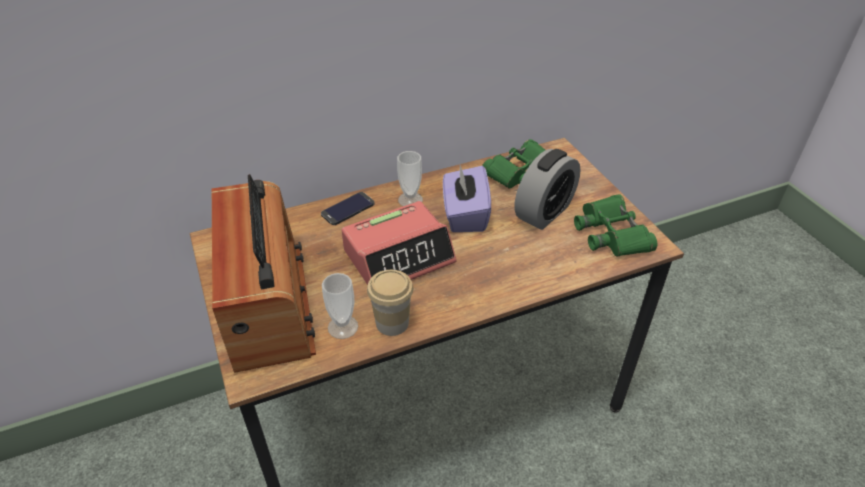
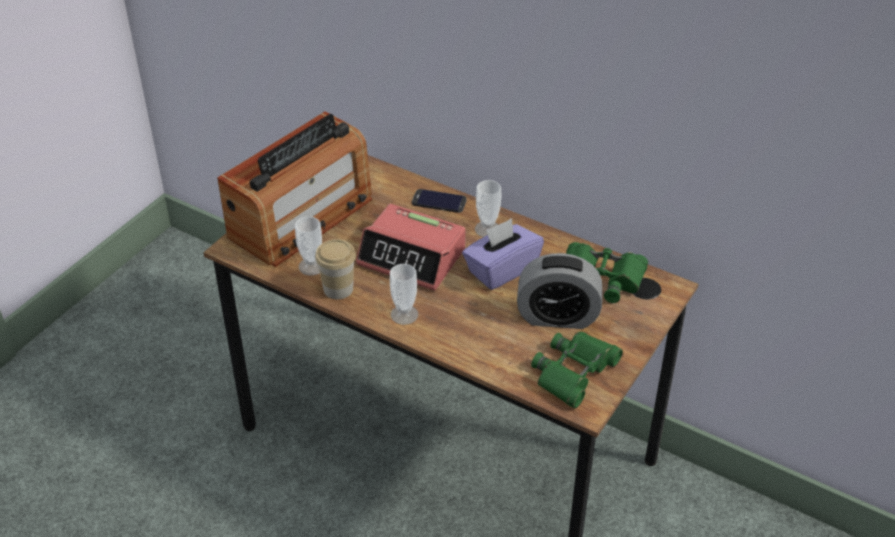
camera: 55 degrees right, 0 degrees up
none -> cup [390,264,418,325]

